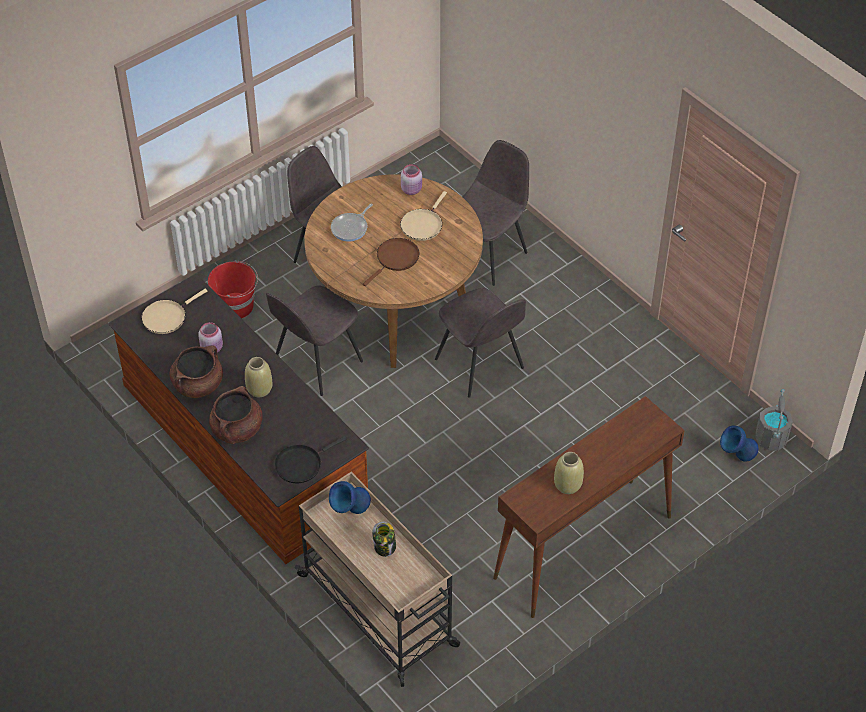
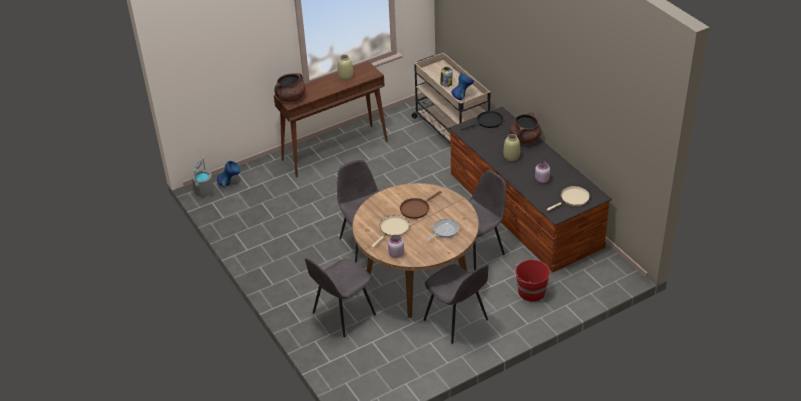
camera: 170 degrees left, 10 degrees down
brown cooking pot [170,346,223,398] -> brown cooking pot moved to [274,73,305,102]

